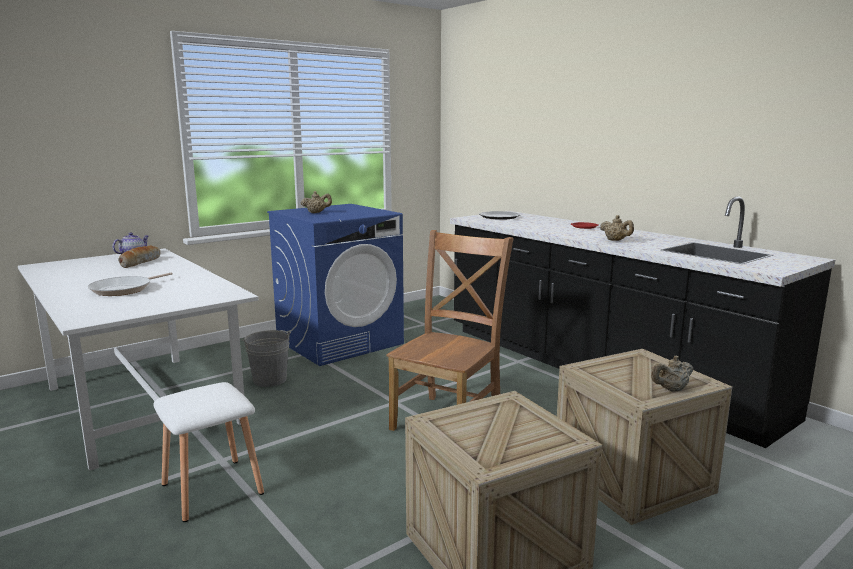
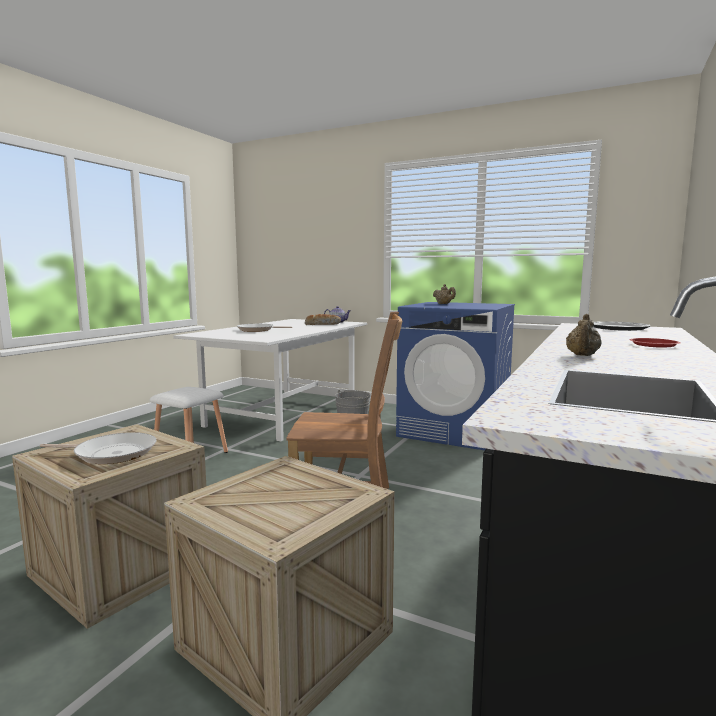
camera: 65 degrees right, 5 degrees down
beige teapot [651,356,693,392] -> none
none -> frying pan [40,432,156,464]

